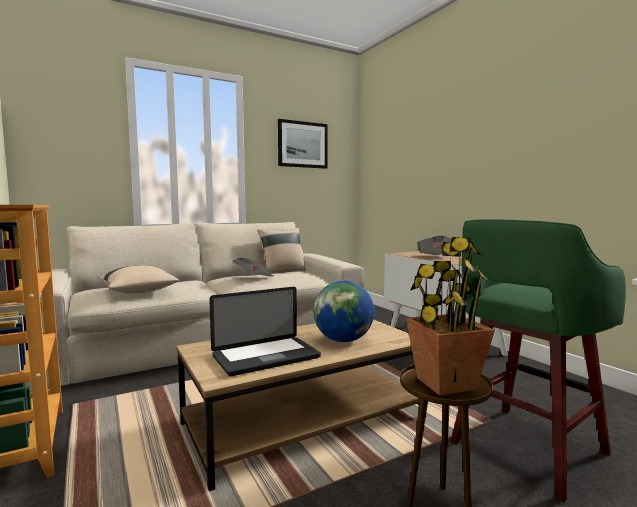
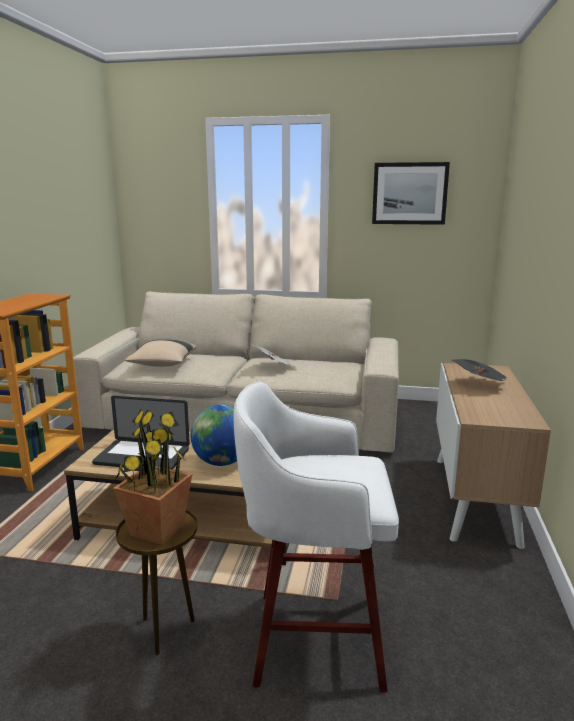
camera: 40 degrees right, 10 degrees up
beige pillow [257,228,306,272] -> none
green stool [450,219,626,503] -> white stool [233,382,399,693]

